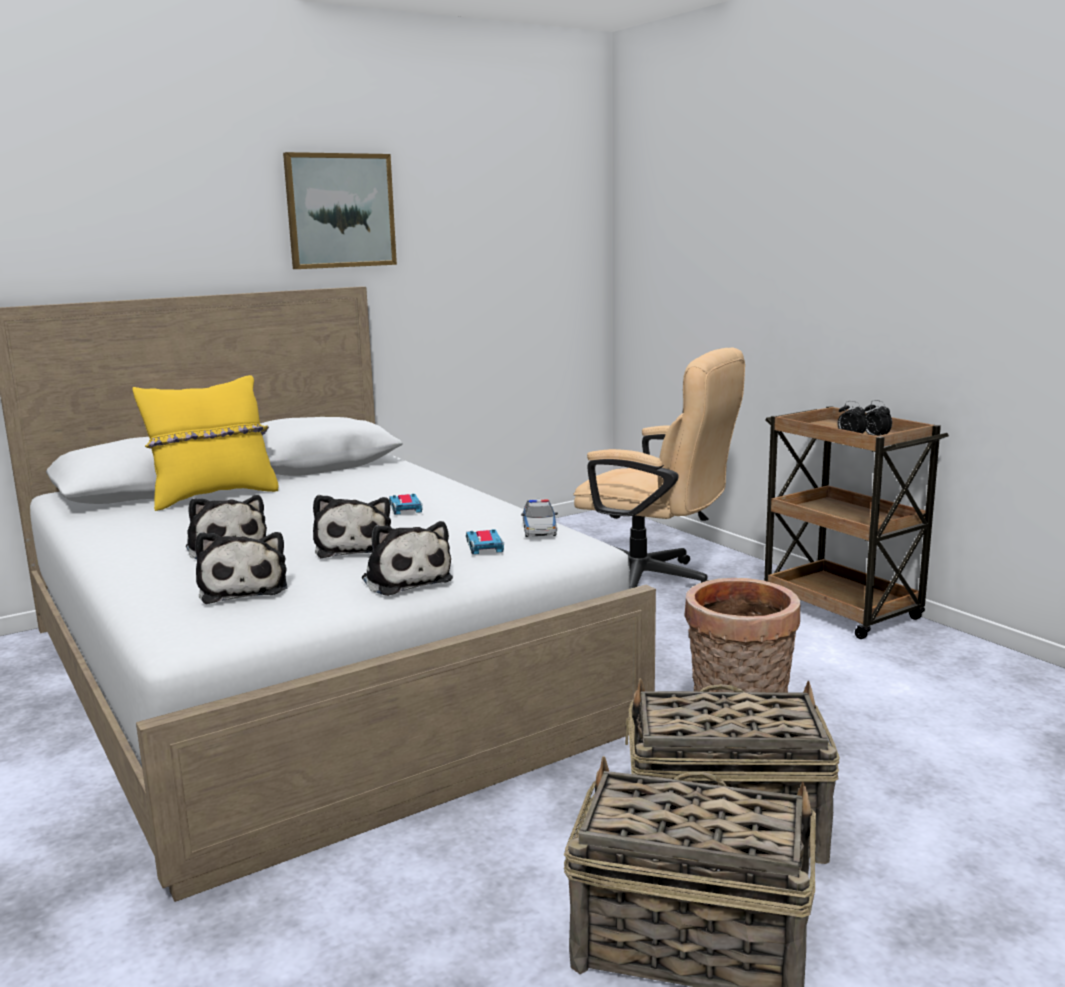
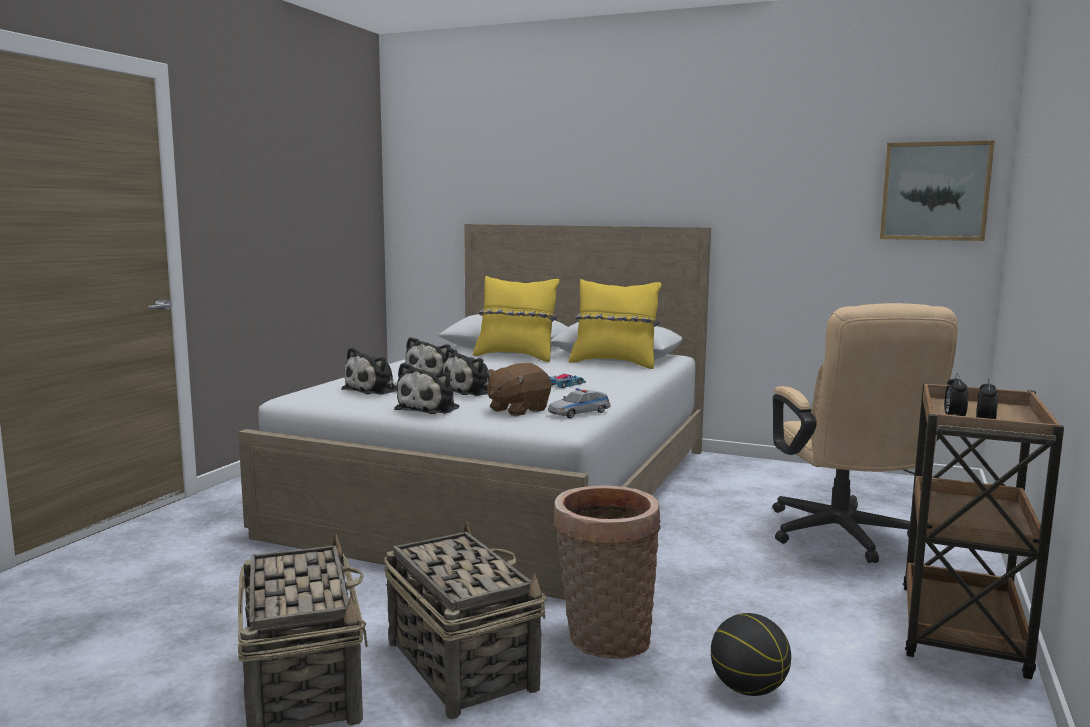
camera: 55 degrees right, 5 degrees down
picture [283,152,397,269] -> picture moved to [880,140,995,241]
toy car [466,529,504,554] -> brown plush toy [487,363,551,416]
none -> yellow pillow [569,279,661,369]
none -> basketball [711,613,791,696]

